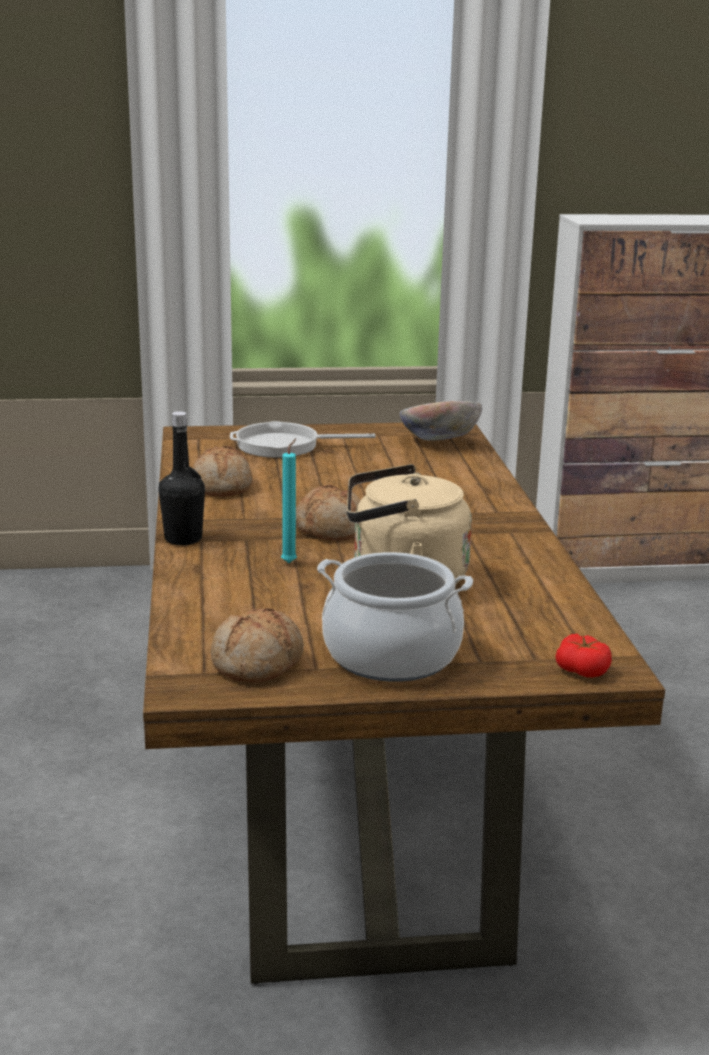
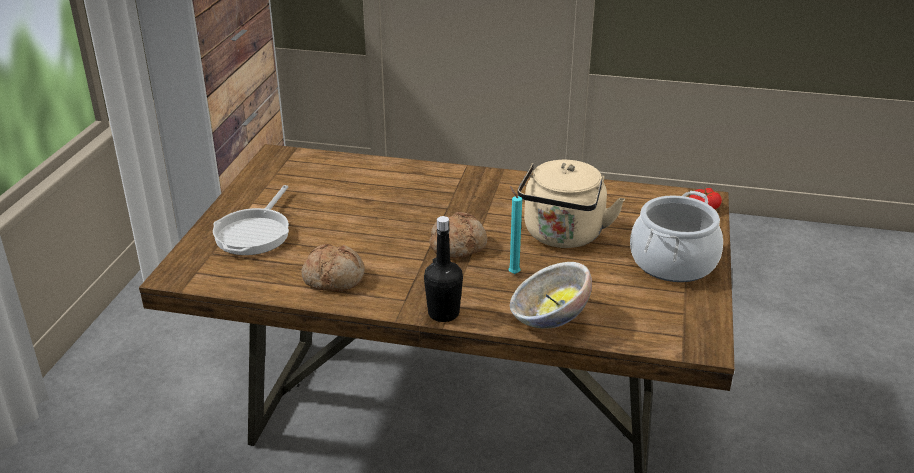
camera: 70 degrees left, 10 degrees up
bread [211,608,304,683] -> none
bowl [400,401,482,441] -> bowl moved to [510,262,592,329]

